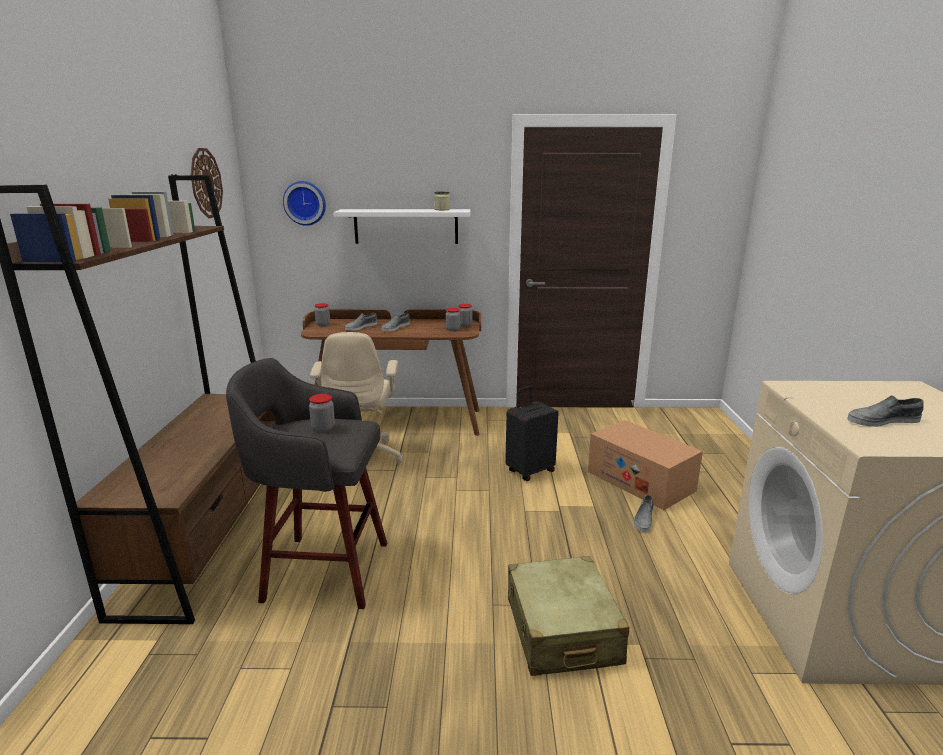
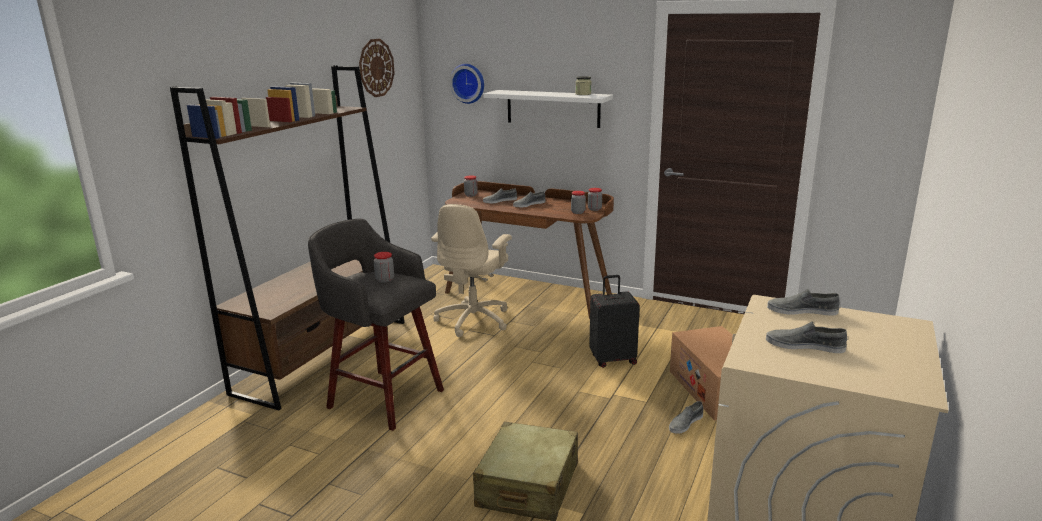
camera: 25 degrees right, 0 degrees up
none -> grey shoe [767,289,840,316]

